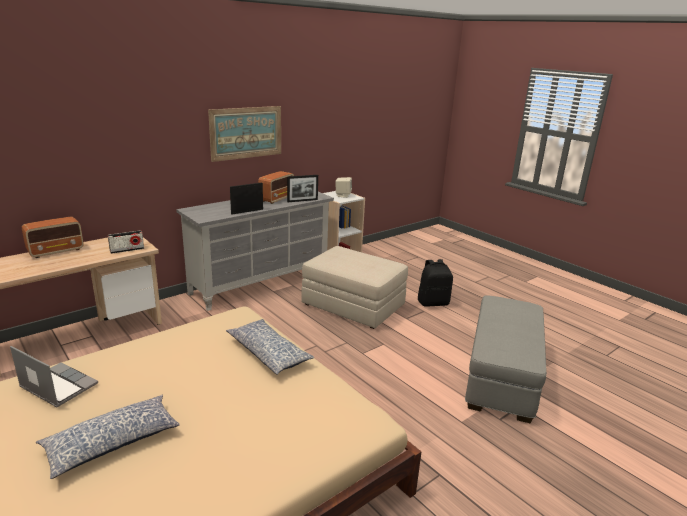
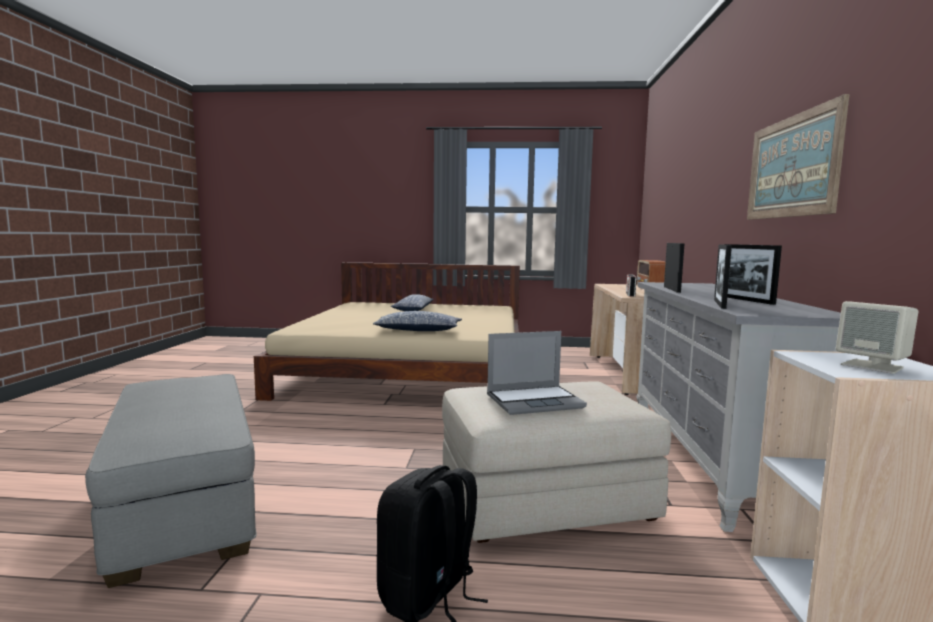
camera: 135 degrees right, 15 degrees down
laptop [10,346,98,407] -> laptop moved to [487,331,587,415]
radio [258,171,294,204] -> picture frame [724,244,782,305]

